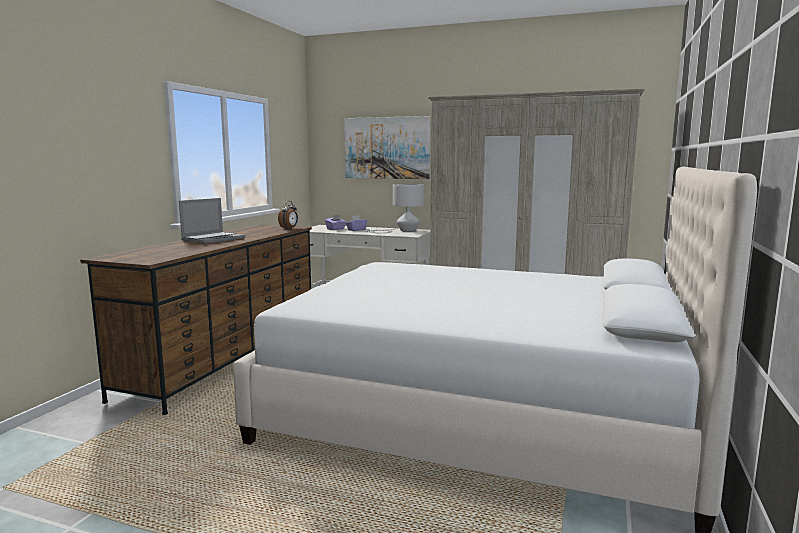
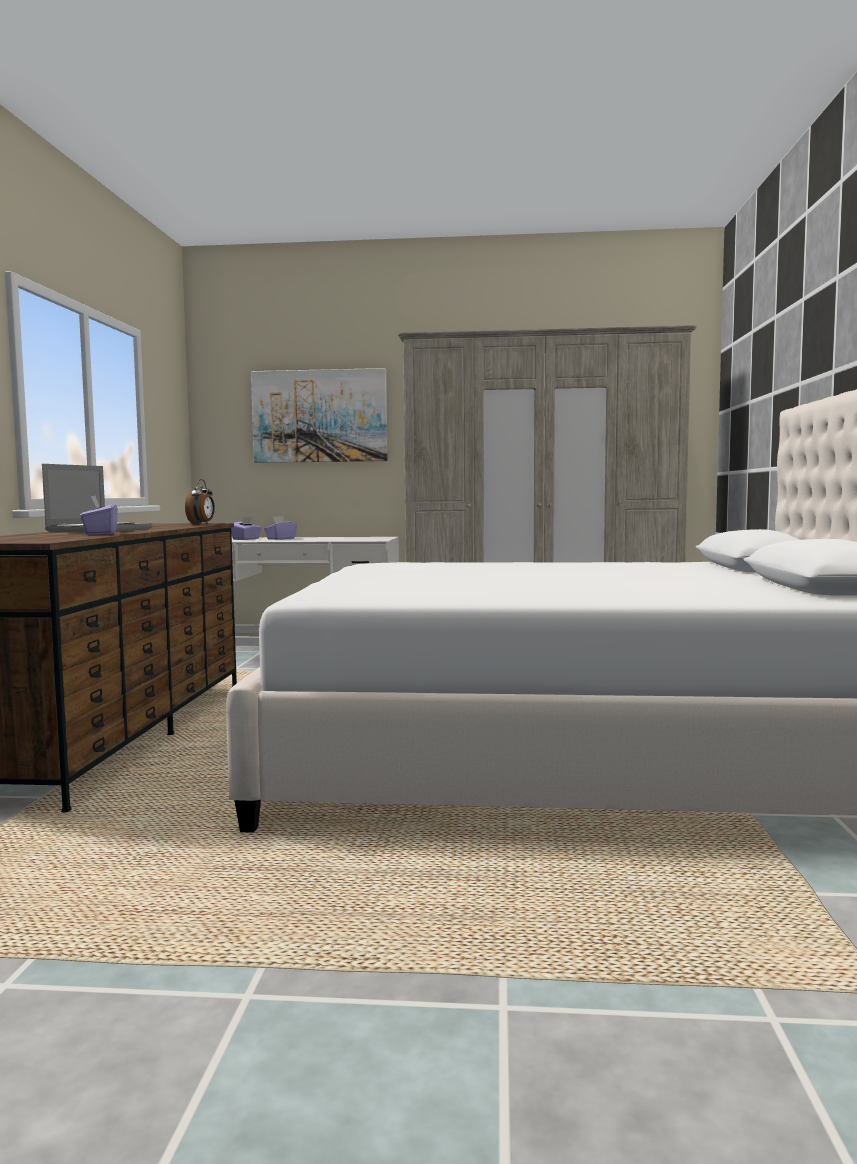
camera: 15 degrees left, 5 degrees down
grey table lamp [367,184,424,233] -> none
none -> purple tissue box [80,496,118,535]

